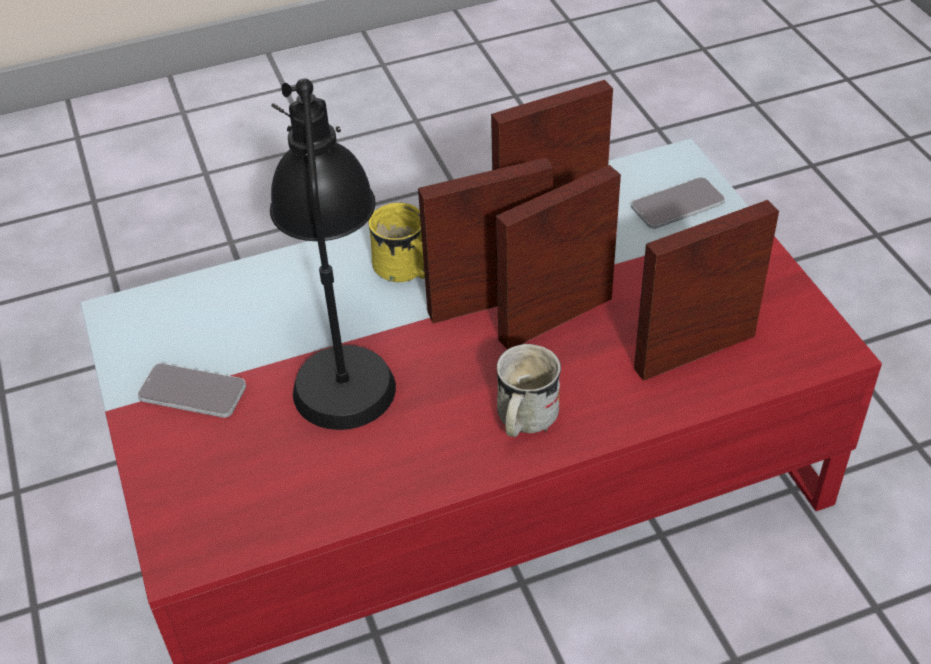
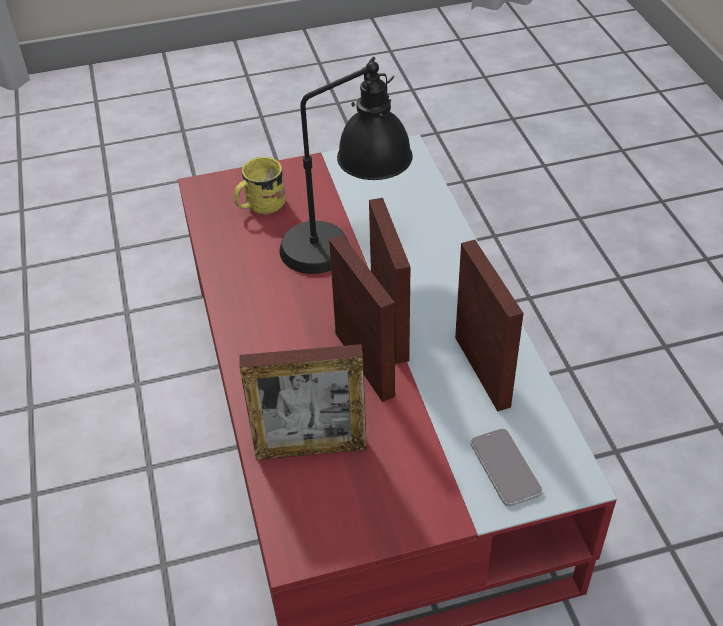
camera: 95 degrees right, 0 degrees up
phone [138,363,246,418] -> none
yellow mug [368,203,425,282] -> yellow mug moved to [234,157,286,216]
white mug [497,344,561,437] -> none
picture frame [634,200,779,381] -> picture frame turned 105 degrees clockwise [240,344,367,460]

